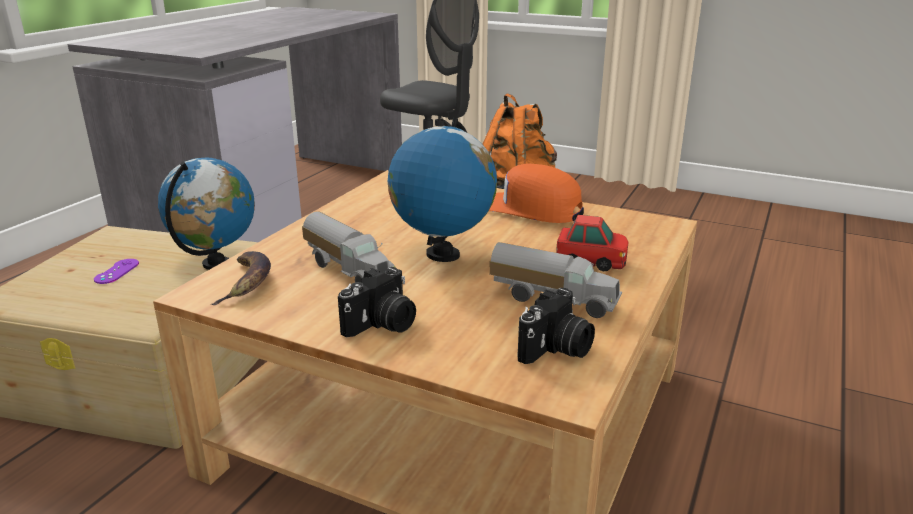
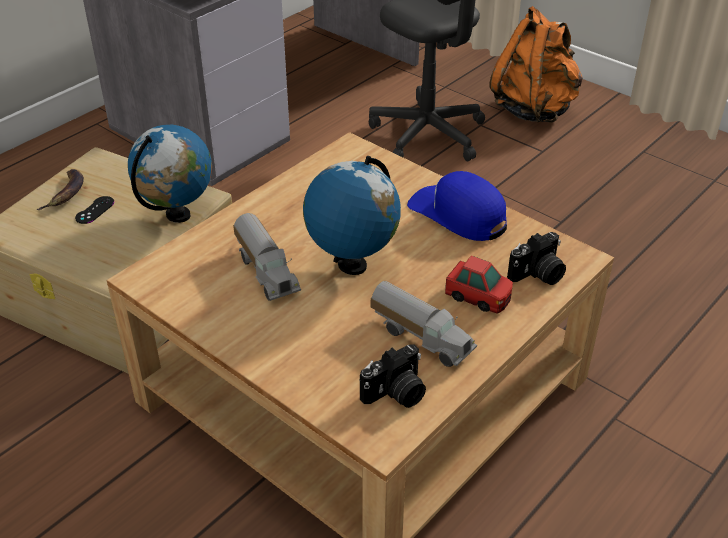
camera: 15 degrees right, 15 degrees up
purple game controller [94,259,139,284] -> black game controller [75,196,114,224]
banana [211,251,271,305] -> banana moved to [36,169,84,210]
camera [338,267,416,337] -> camera moved to [507,232,566,285]
orange cap [489,164,584,223] -> blue cap [407,171,507,241]

